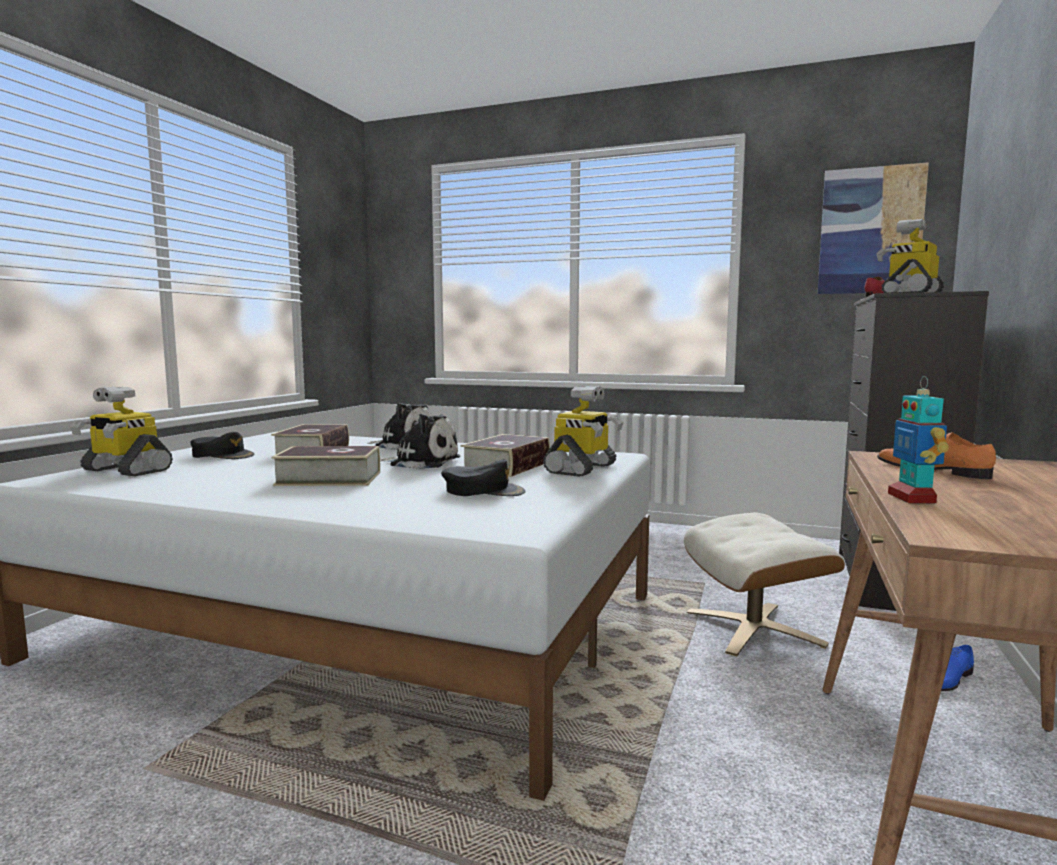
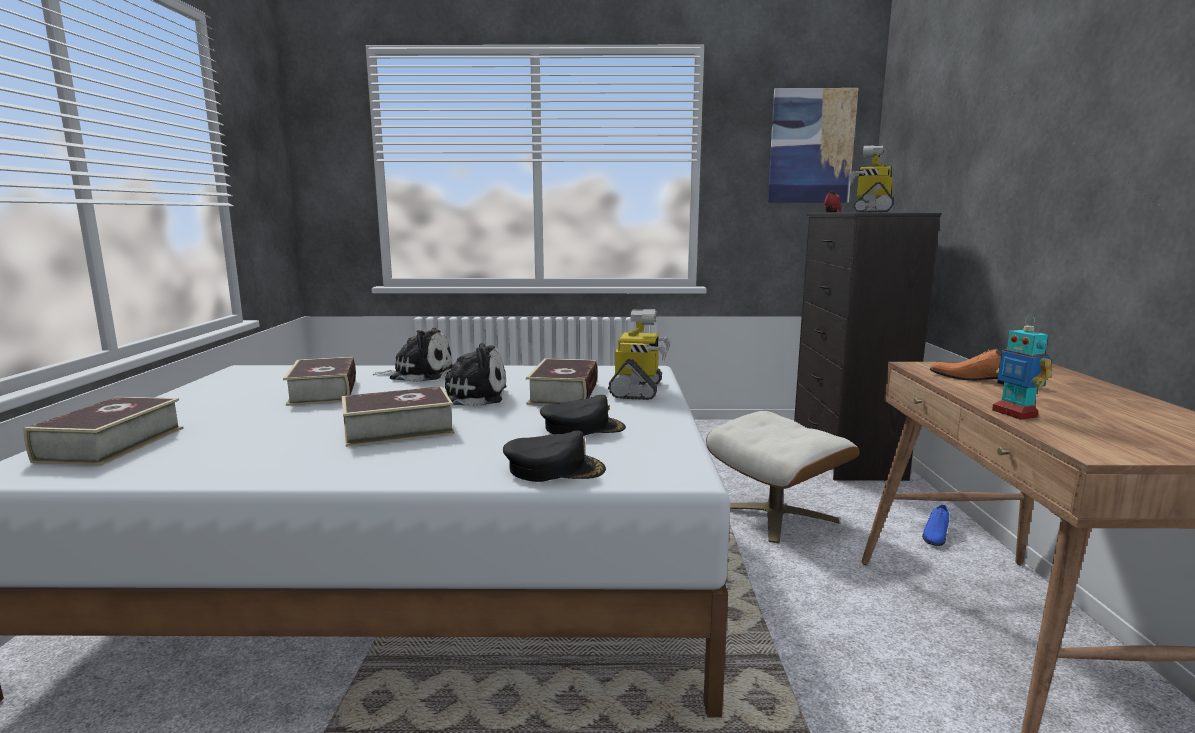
camera: 20 degrees left, 5 degrees up
toy robot [70,387,173,477] -> book [23,397,183,466]
black cap [190,432,254,459] -> black cap moved to [503,431,606,482]

